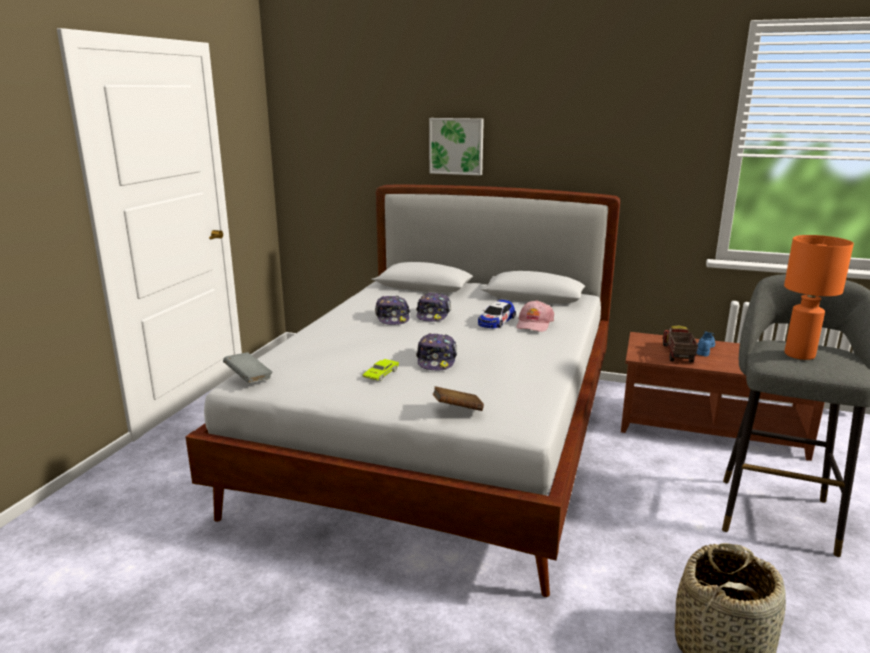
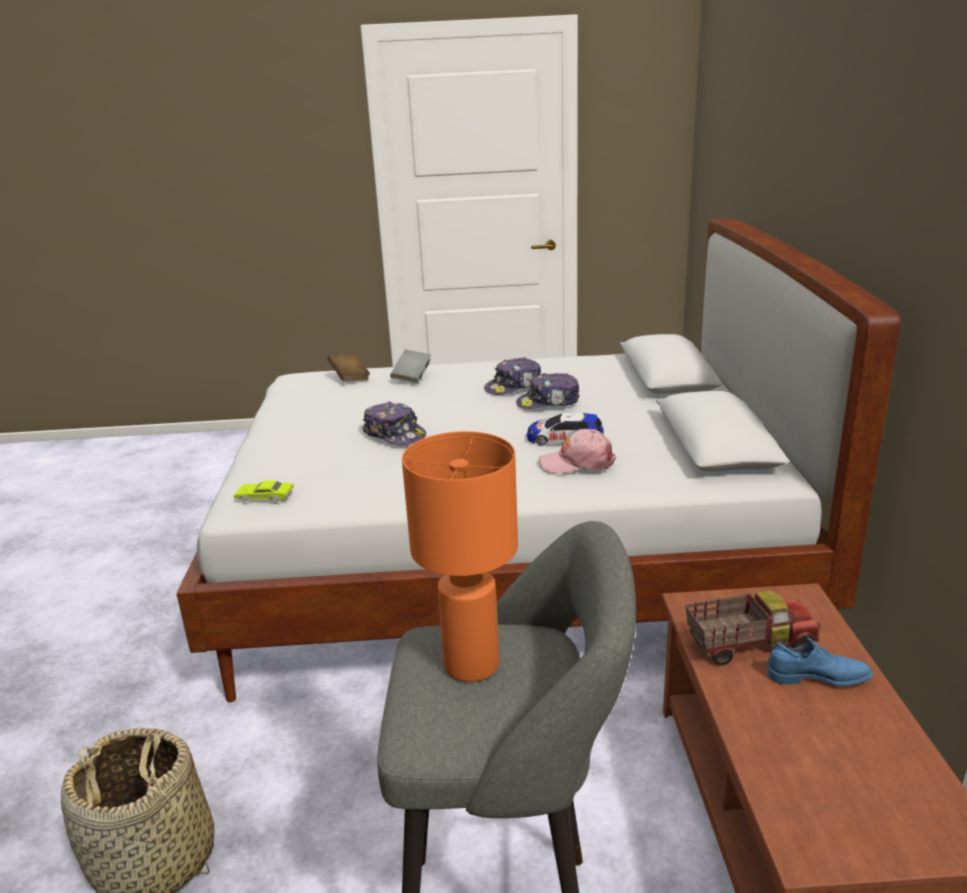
camera: 70 degrees right, 5 degrees up
grey book [223,352,273,383] -> grey book moved to [390,350,431,384]
green toy car [362,359,399,381] -> green toy car moved to [234,480,294,504]
cap [416,333,457,371] -> cap turned 120 degrees counterclockwise [362,401,426,445]
picture [429,118,484,176] -> none
brown book [433,386,484,411] -> brown book moved to [327,353,370,381]

